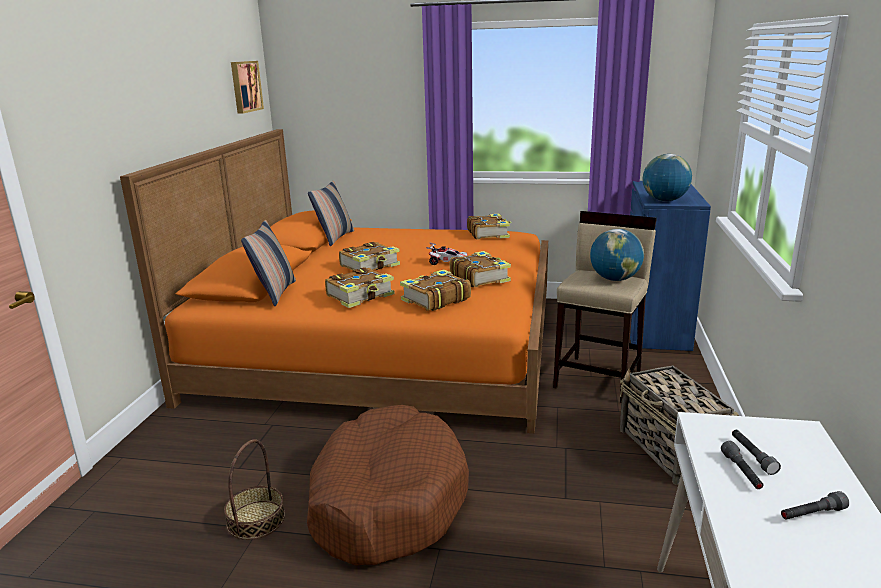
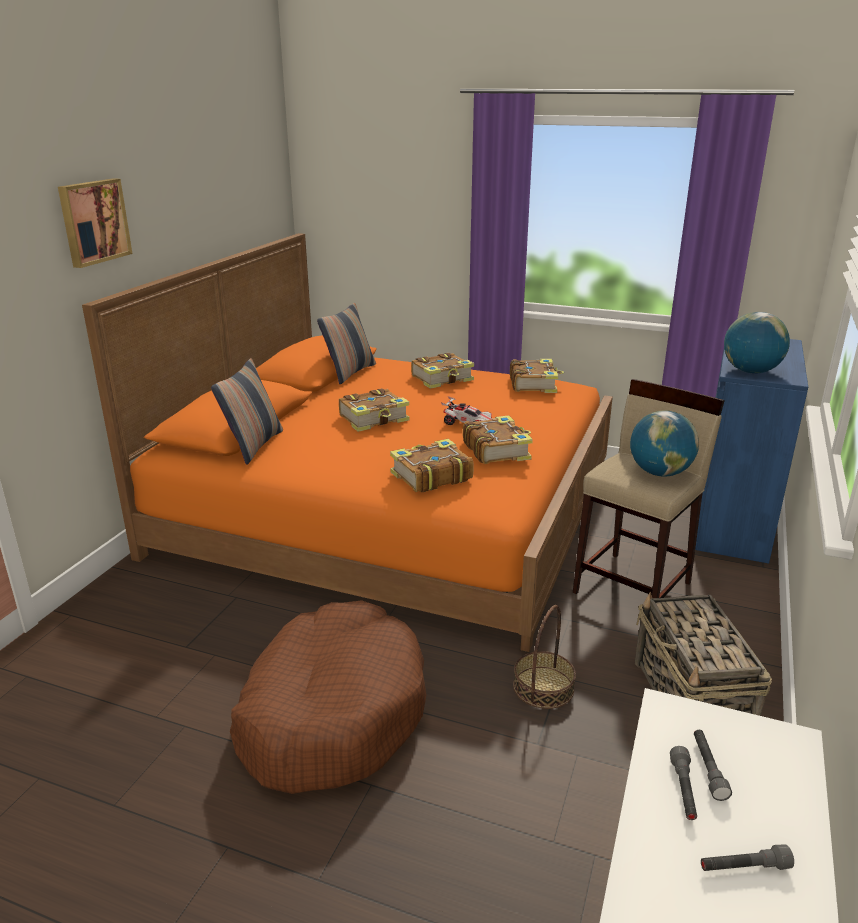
camera: 10 degrees right, 5 degrees up
basket [224,439,285,540] -> basket moved to [513,605,576,709]
picture [231,61,264,114] -> picture moved to [58,178,133,268]
book [325,267,395,308] -> book moved to [411,353,474,389]

